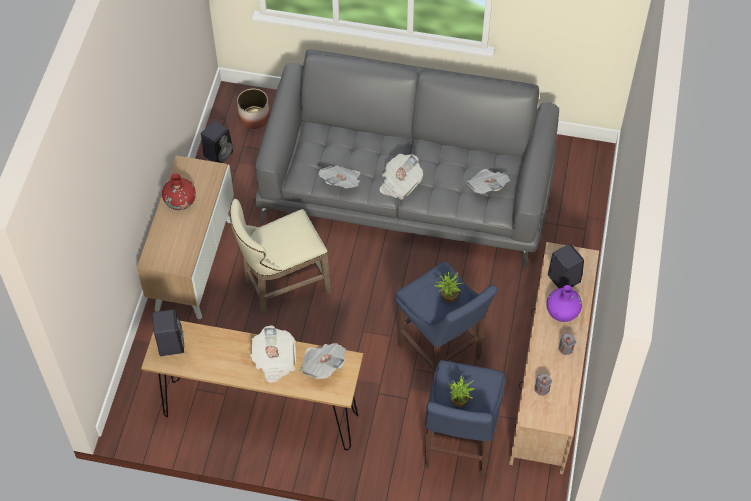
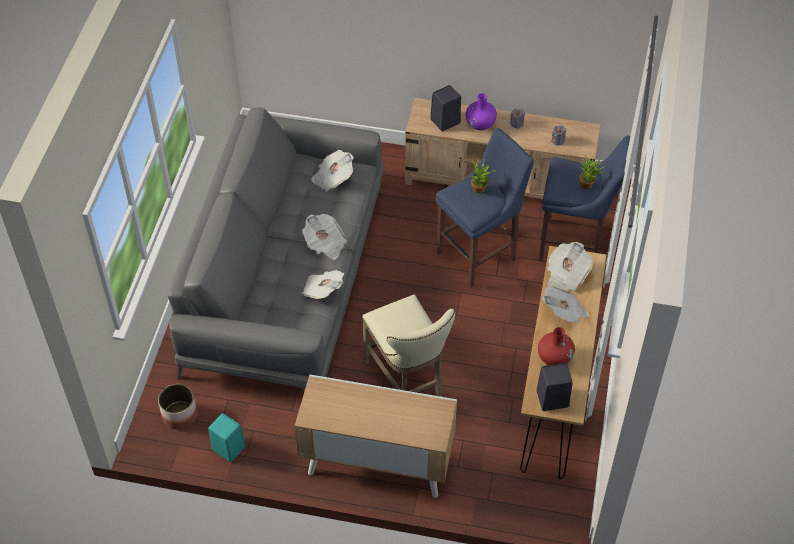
camera: 90 degrees left, 5 degrees down
red vase [162,173,196,210] -> red vase moved to [538,327,575,365]
black speaker [201,121,233,163] -> turquoise speaker [208,413,246,462]

